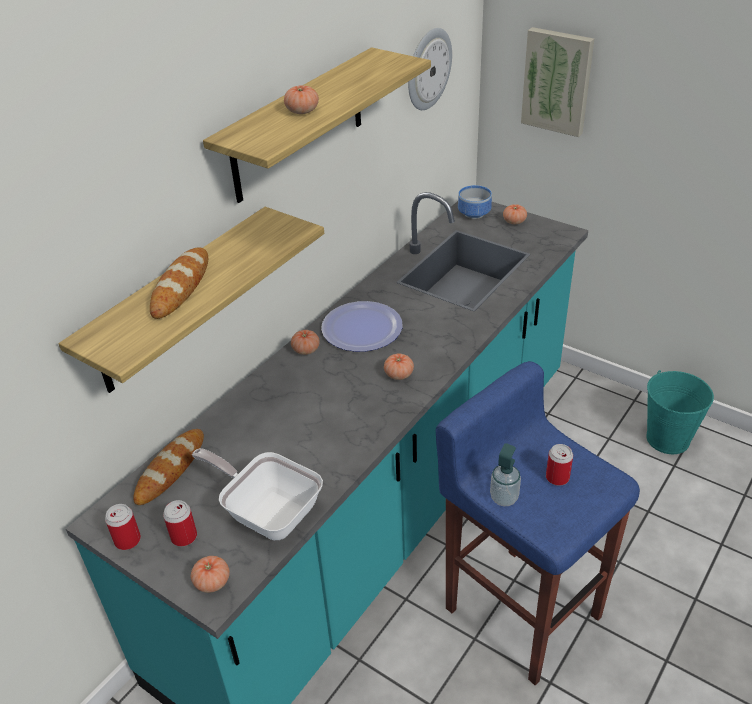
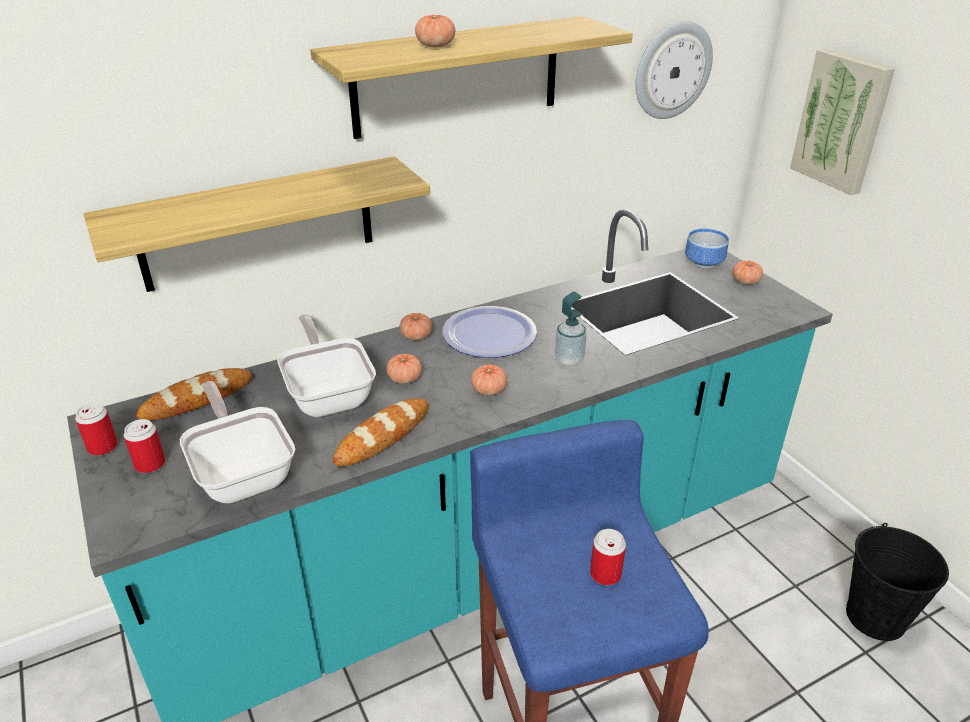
camera: 25 degrees right, 5 degrees down
bread [150,247,208,319] -> bread moved to [333,398,428,467]
tomato [191,556,230,593] -> tomato moved to [386,354,422,384]
soap dispenser [490,443,521,506] -> soap dispenser moved to [555,292,587,366]
turquoise bucket [646,370,714,454] -> black bucket [846,523,949,641]
none -> frying pan [278,314,376,417]

